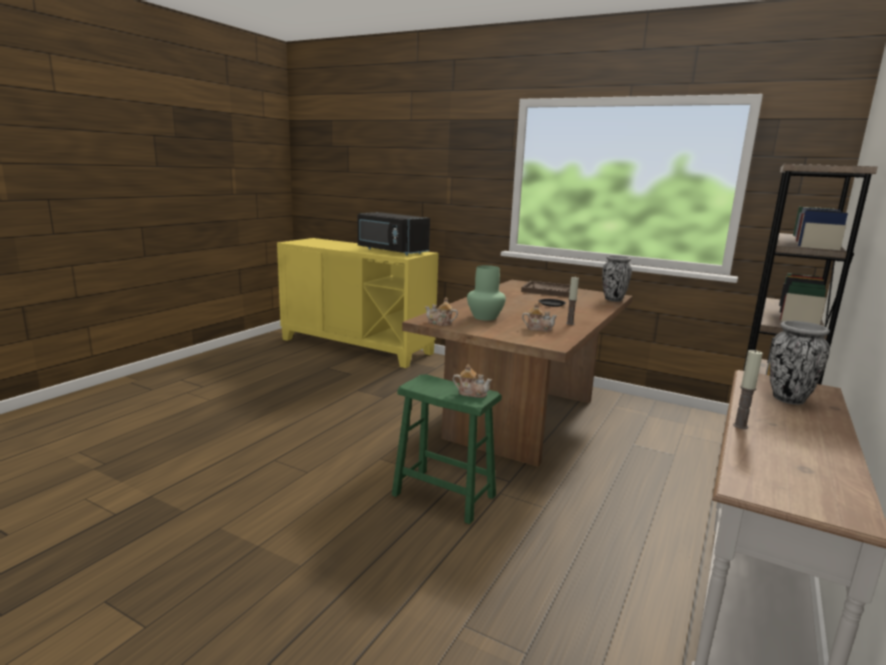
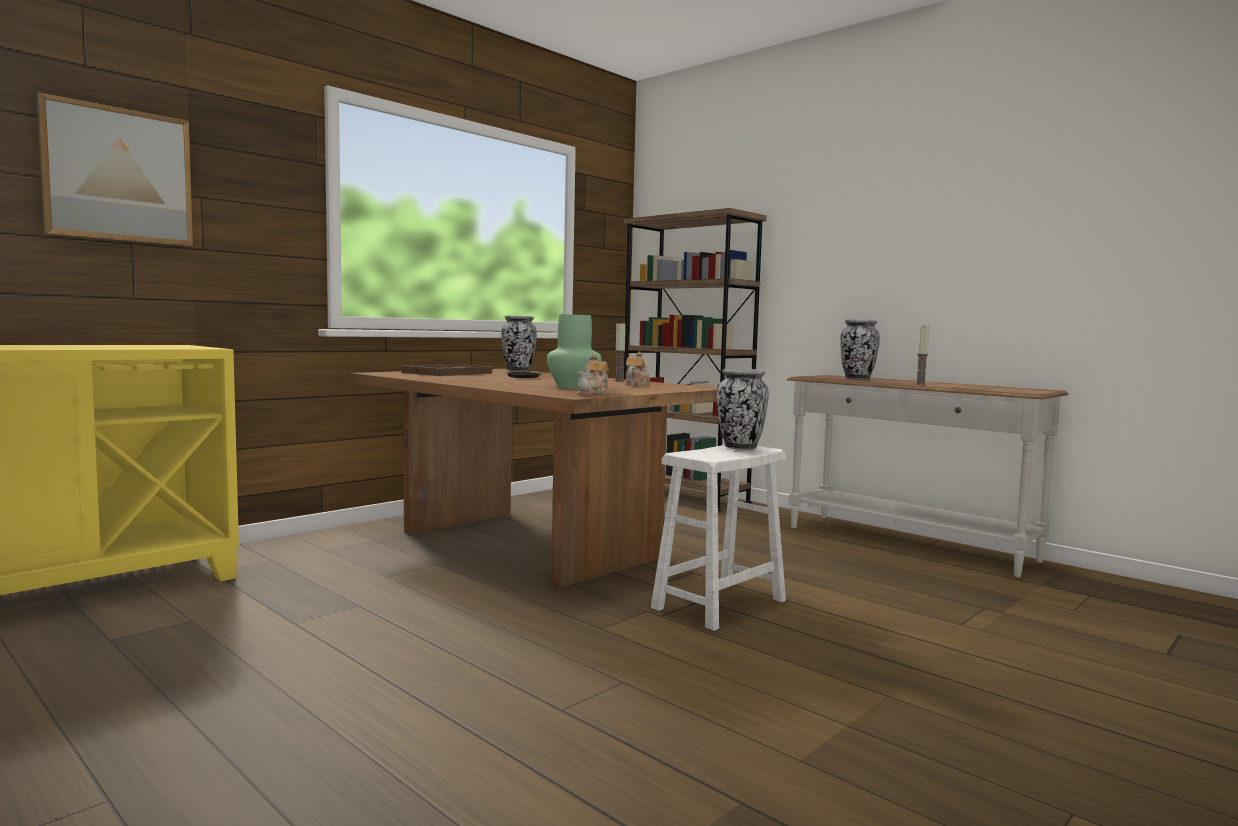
camera: 75 degrees left, 10 degrees down
black microwave [358,212,430,256] -> none
green stool [392,374,502,524] -> white stool [651,445,786,631]
teapot [453,364,492,398] -> vase [717,368,769,450]
none -> picture [36,92,193,246]

